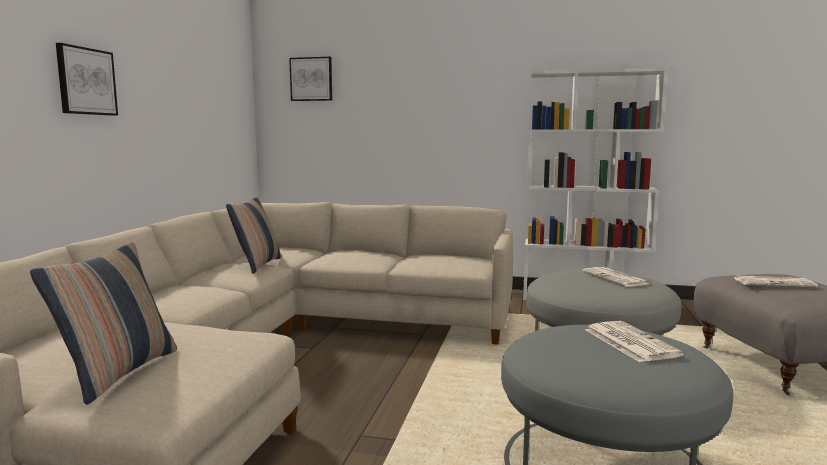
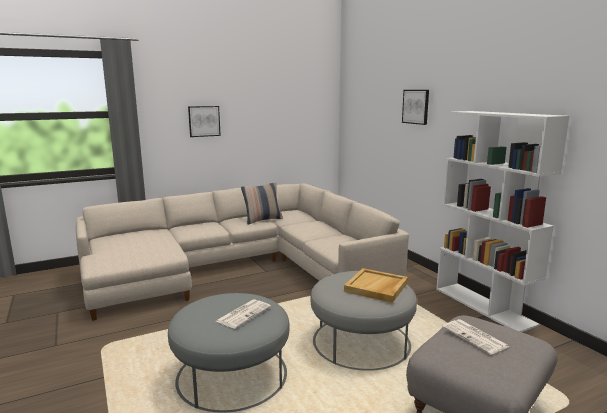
camera: 50 degrees right, 5 degrees up
pillow [30,242,177,405] -> none
picture [289,57,332,101] -> picture moved to [402,90,429,125]
newspaper [582,267,649,287] -> beige tray [344,268,408,303]

